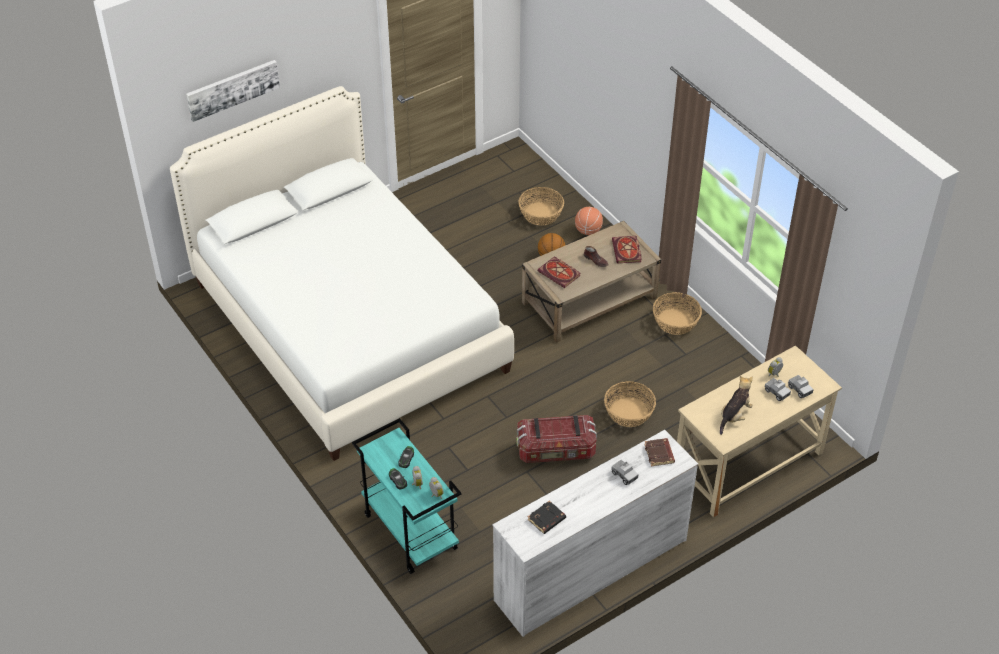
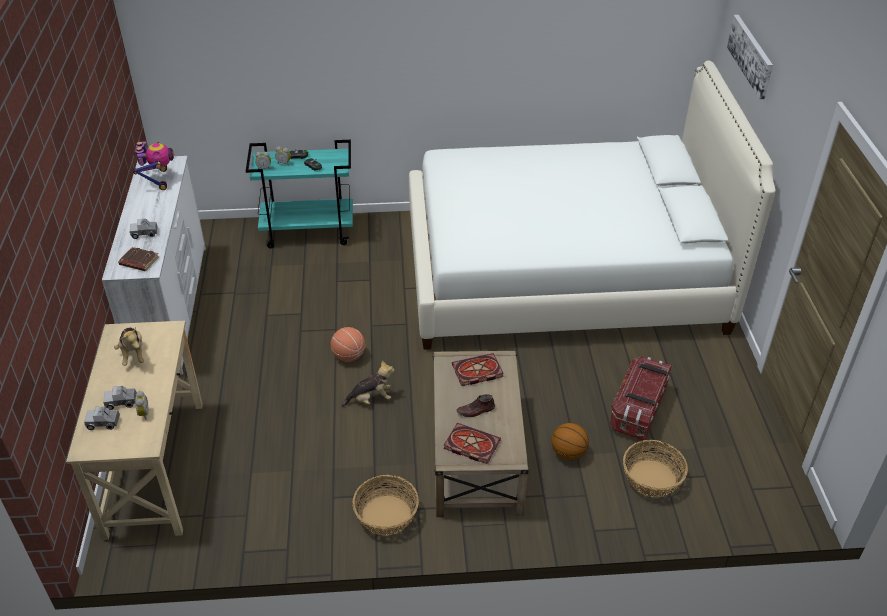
camera: 120 degrees right, 5 degrees down
storage box [516,415,597,463] -> storage box moved to [610,357,672,441]
black book [527,501,566,534] -> toy robot [133,141,174,190]
basketball [575,207,603,235] -> basketball moved to [331,327,365,362]
basket [604,381,656,427] -> none
none -> plush toy [342,360,395,407]

